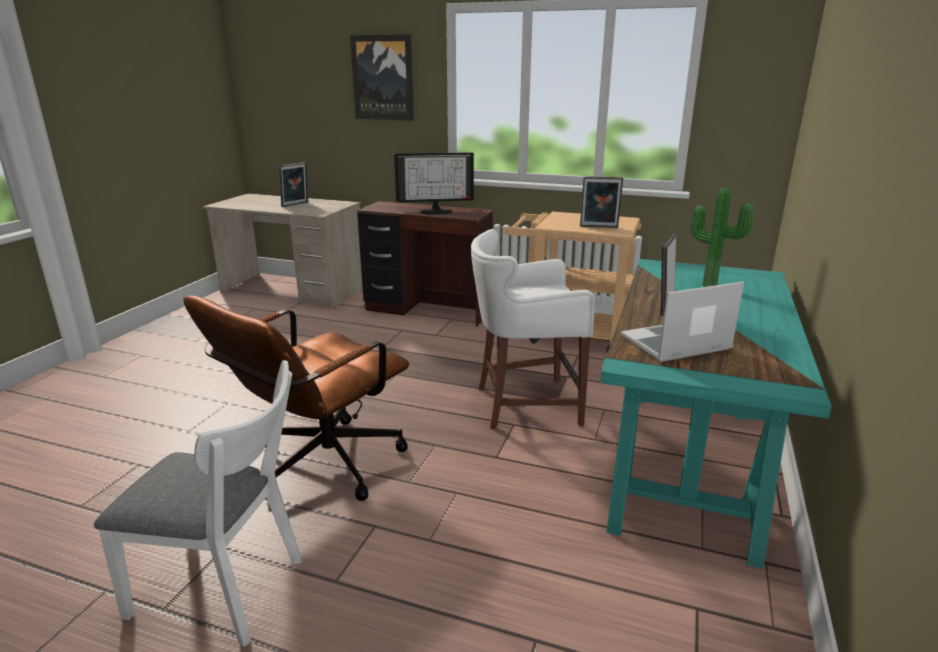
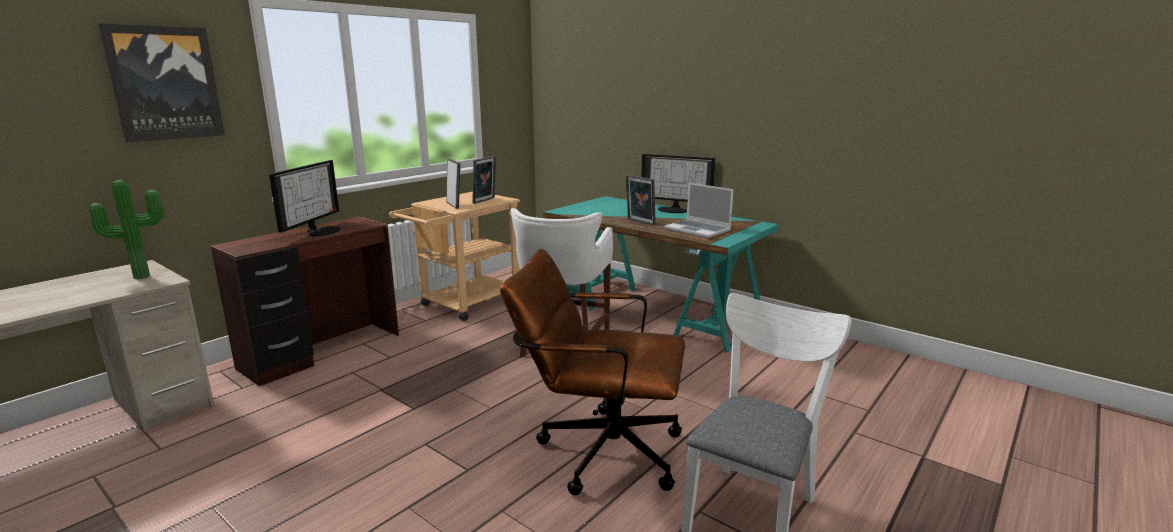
camera: 70 degrees left, 5 degrees down
brown office chair [184,296,409,501] -> brown office chair turned 135 degrees clockwise [500,249,685,495]
picture frame [279,162,308,207] -> picture frame moved to [446,159,460,209]
laptop [621,282,744,362] -> laptop turned 45 degrees counterclockwise [664,183,734,239]
potted plant [691,188,755,287] -> potted plant moved to [89,180,164,279]
none -> monitor [641,154,715,213]

